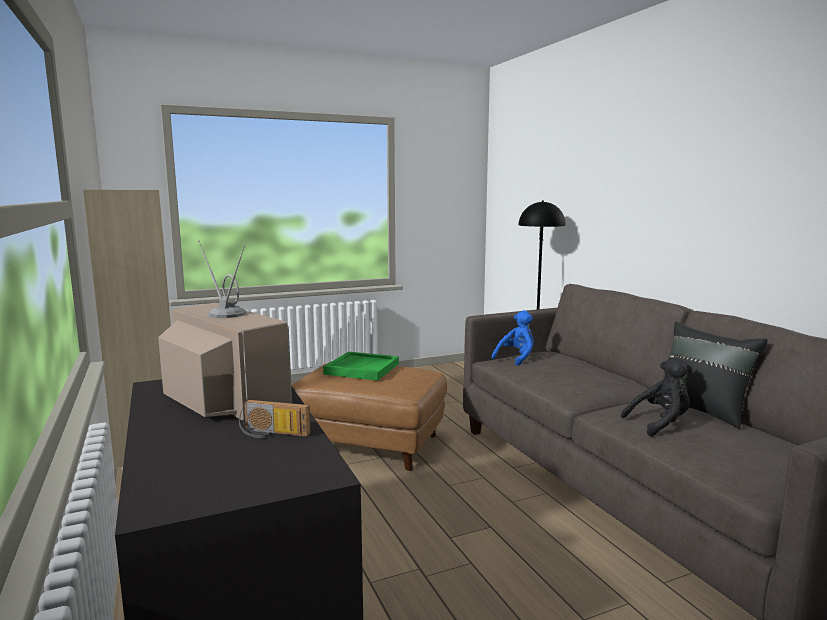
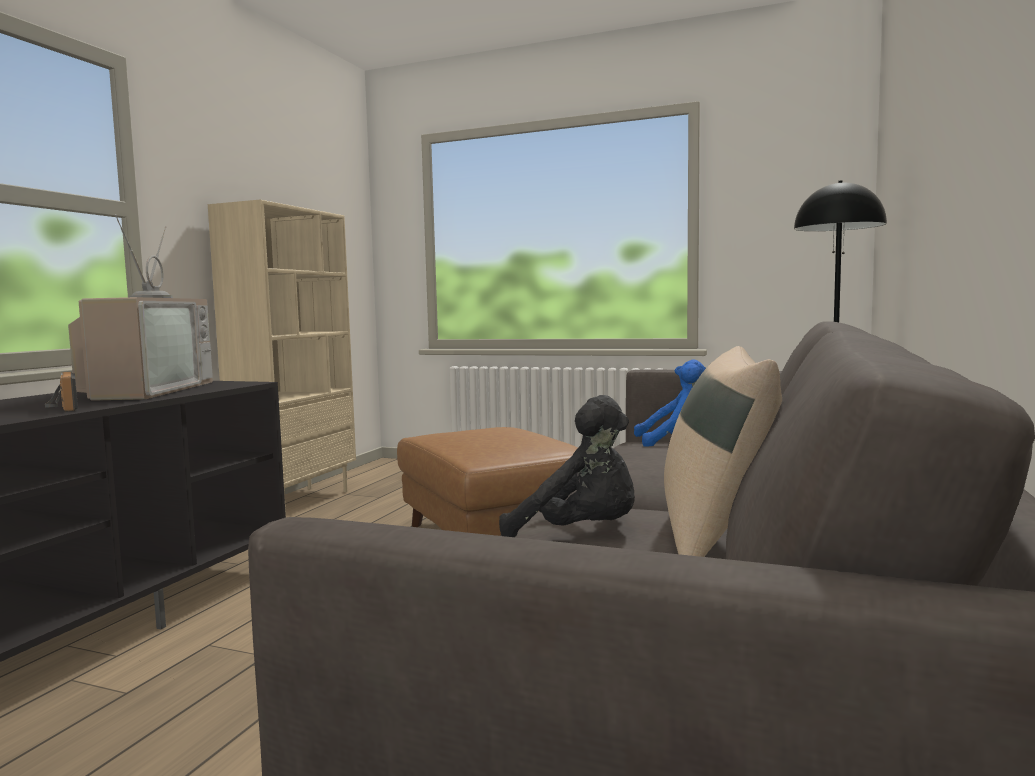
camera: 45 degrees right, 5 degrees down
green tray [323,352,399,381] -> none
black pillow [658,322,767,429] -> beige pillow [664,346,782,557]

